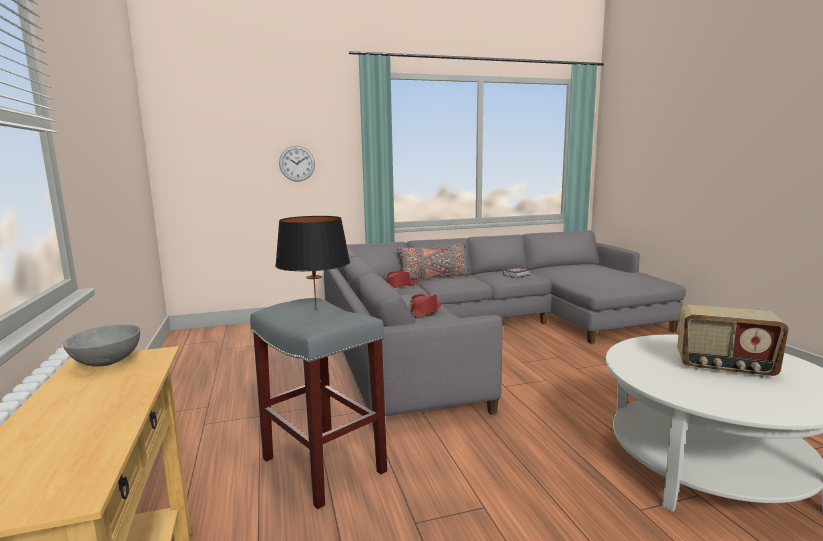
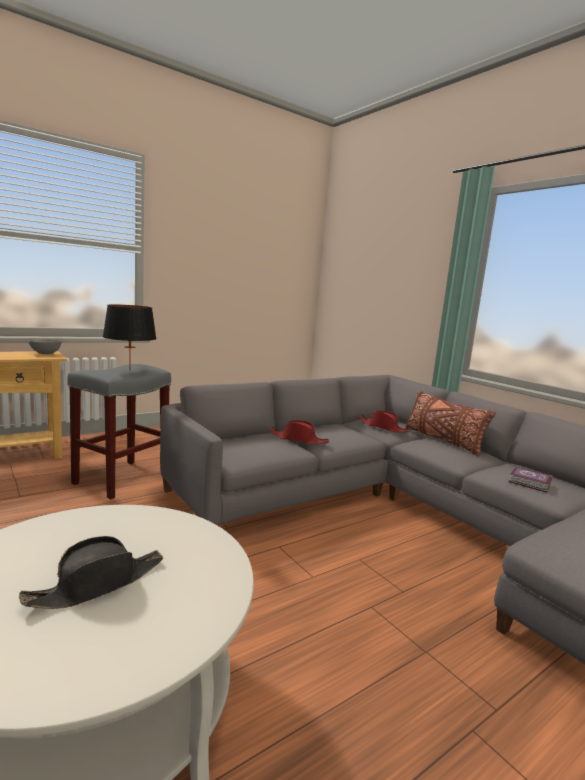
camera: 70 degrees right, 0 degrees up
wall clock [279,146,315,182] -> none
grey pillow [397,243,470,280] -> brown pillow [405,391,496,457]
radio [677,305,789,378] -> black hat [19,536,163,609]

